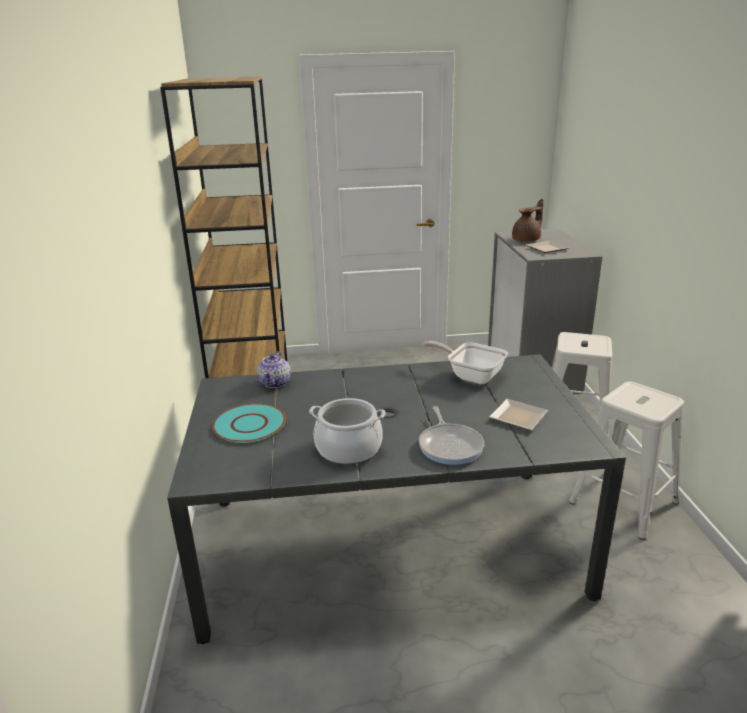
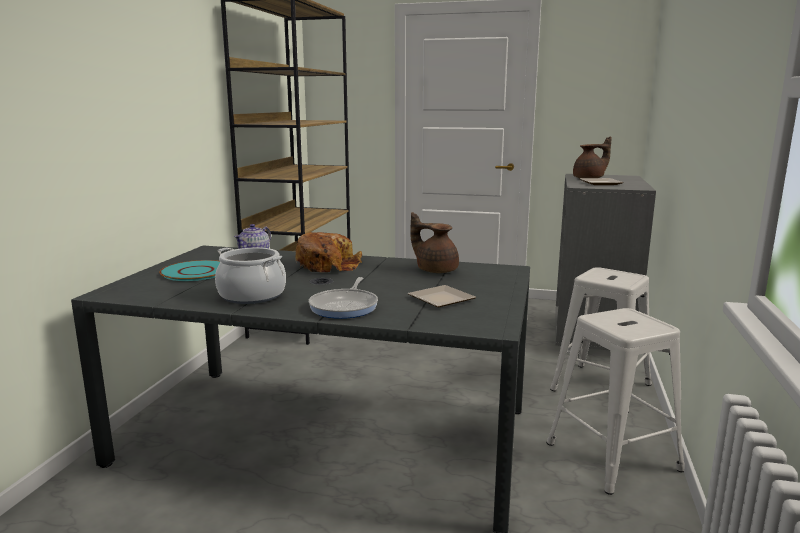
camera: 20 degrees right, 10 degrees down
frying pan [423,341,508,384] -> brown teapot [410,212,459,273]
none -> bread [295,232,362,272]

